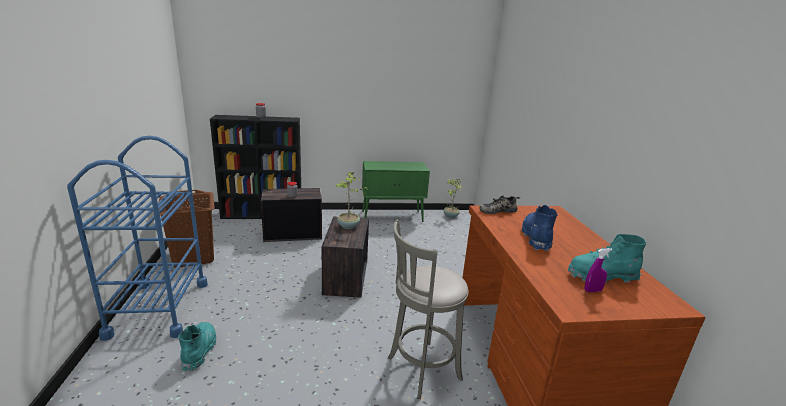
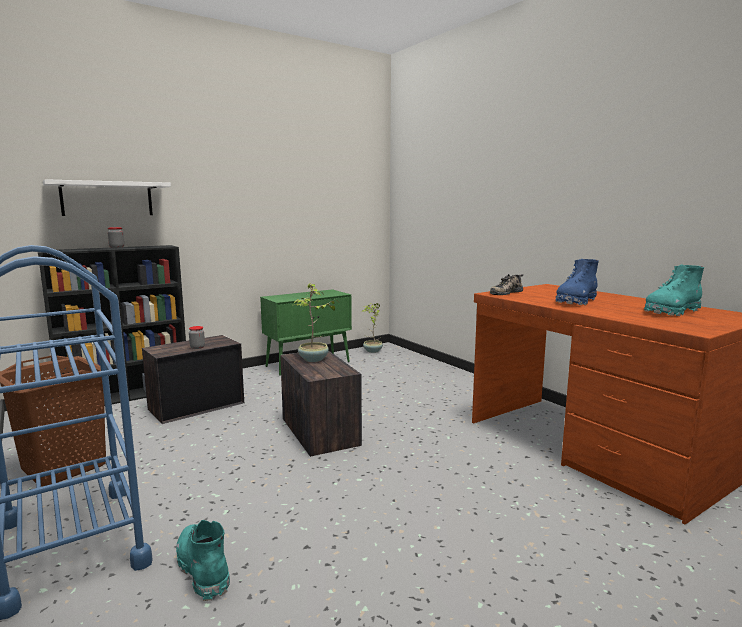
camera: 25 degrees left, 10 degrees down
grey stool [388,219,468,399] -> none
blue boot [522,205,558,251] -> blue boot turned 120 degrees counterclockwise [556,259,599,305]
purple spray bottle [584,248,612,292] -> none
none -> white shelf [43,179,171,216]

